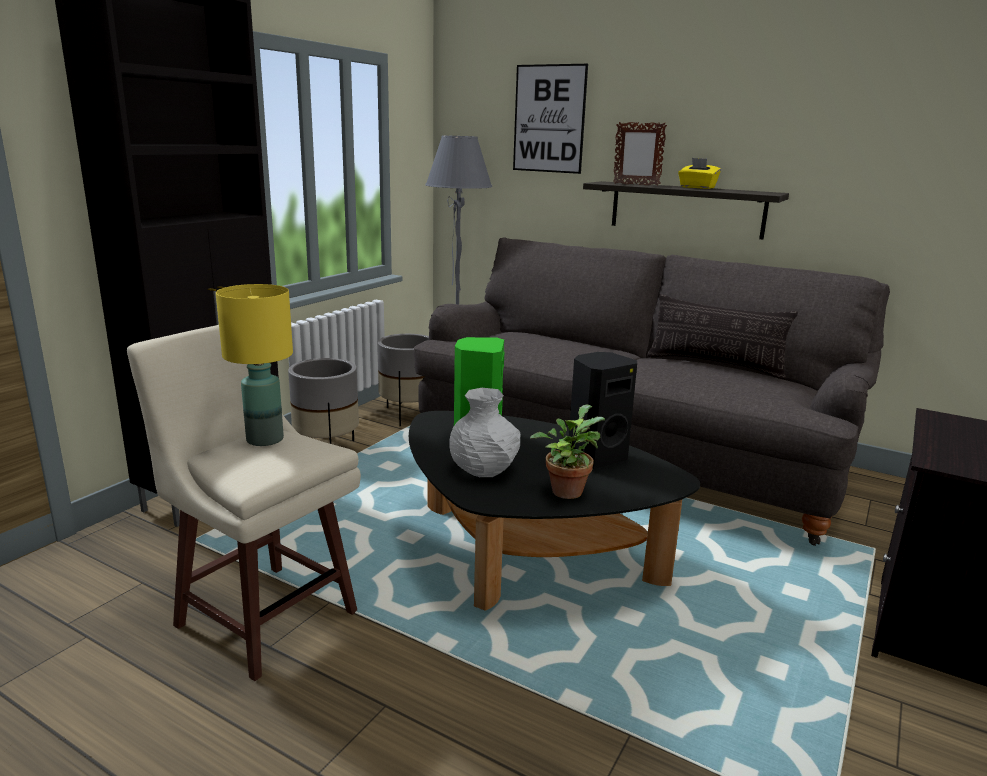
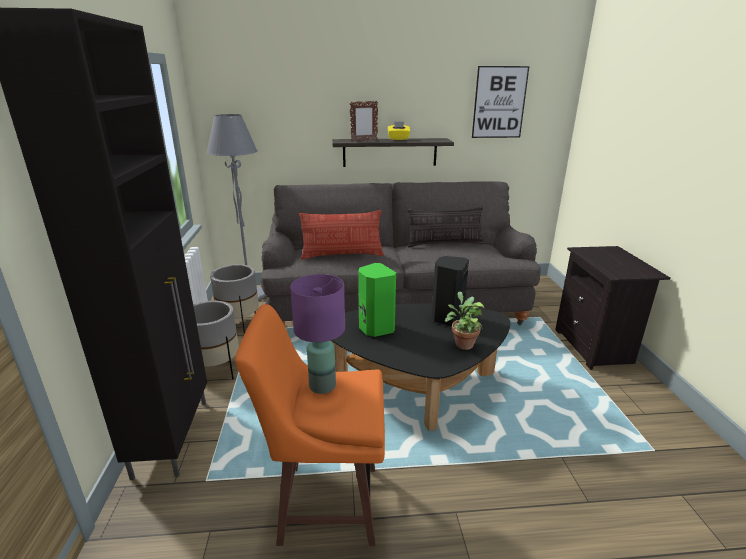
camera: 35 degrees left, 5 degrees up
beige stool [127,325,361,681] -> orange stool [235,304,385,546]
yellow table lamp [216,284,293,446] -> purple table lamp [290,274,345,394]
white vase [449,388,521,477] -> none
picture [513,64,588,174] -> picture moved to [472,66,529,138]
none -> pillow [299,210,384,259]

